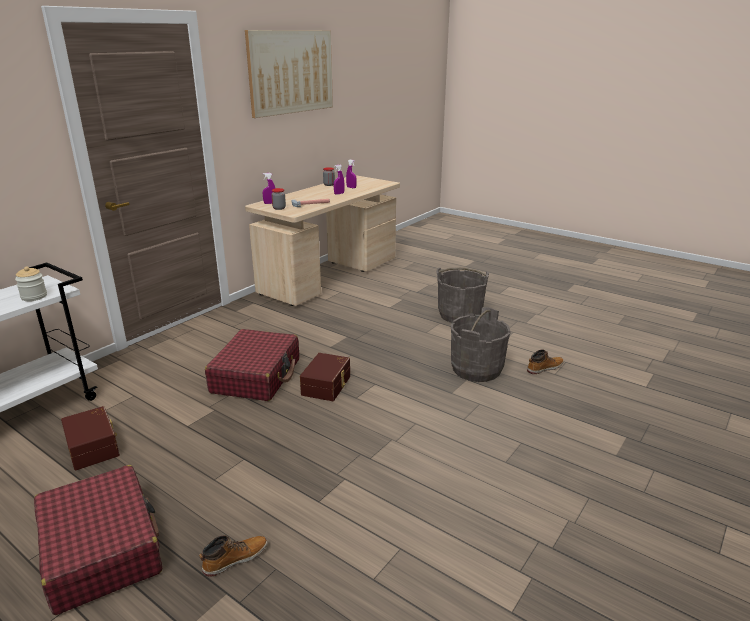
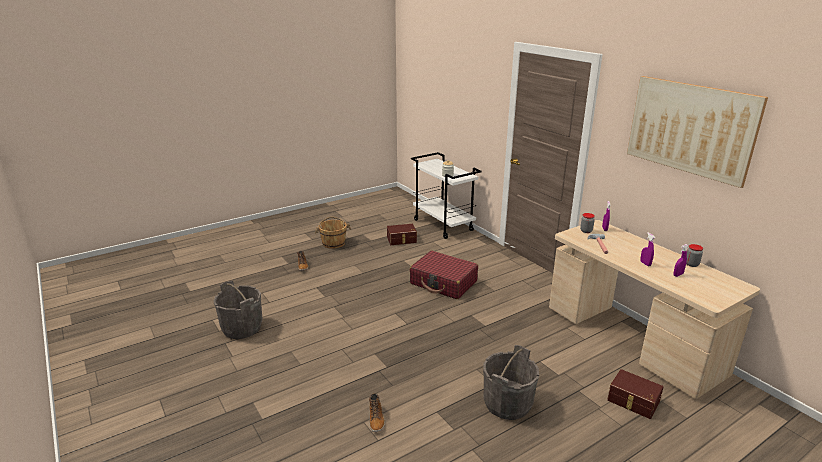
camera: 110 degrees right, 0 degrees up
red suitcase [34,465,162,615] -> brown bucket [315,216,351,249]
brown storage box [300,353,350,401] -> brown storage box moved to [607,369,663,419]
grey bucket [451,307,510,382] -> grey bucket moved to [213,281,263,339]

